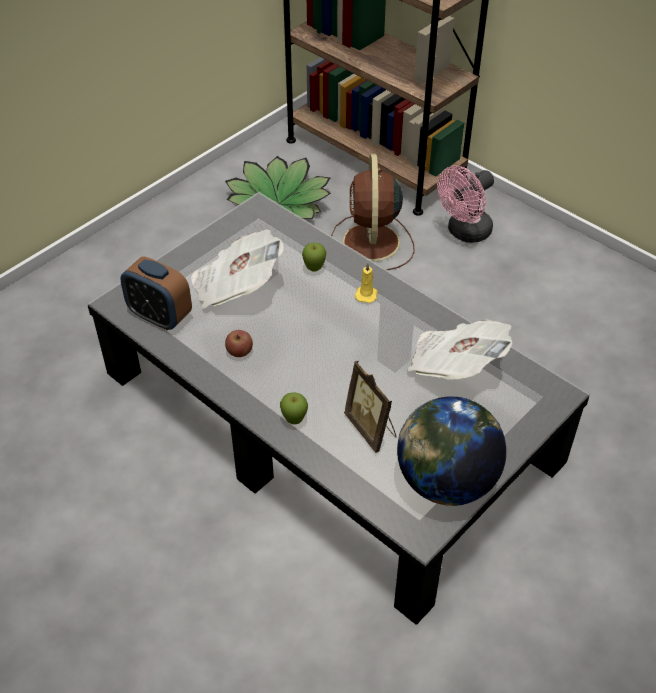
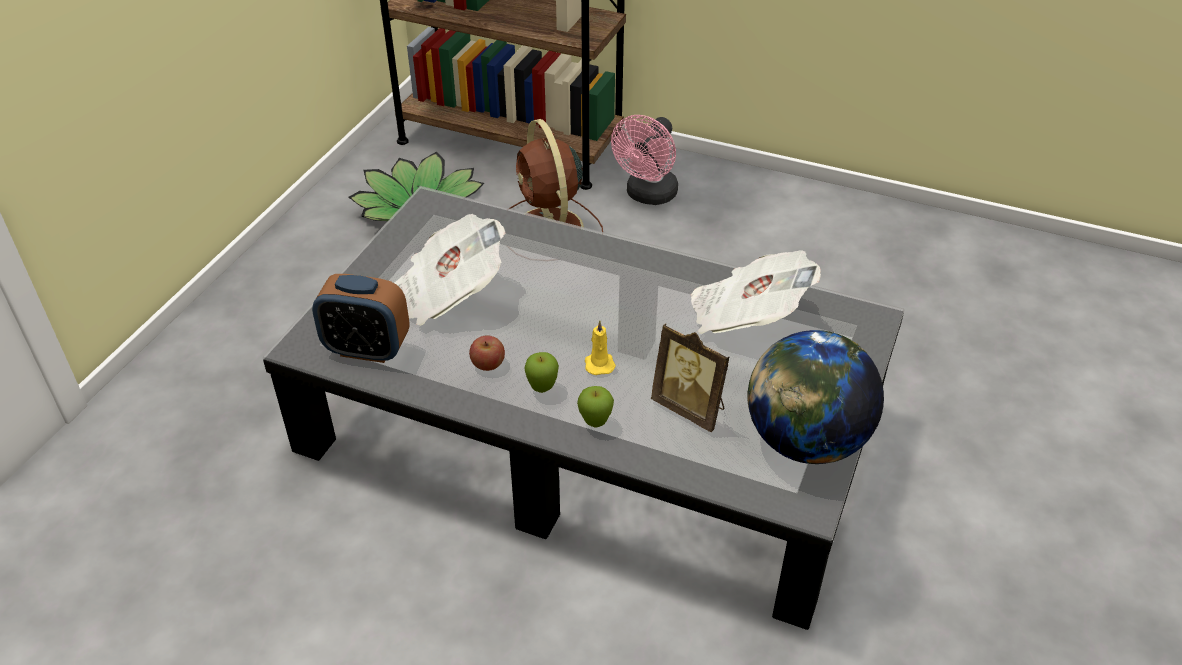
camera: 20 degrees left, 5 degrees down
apple [302,243,326,272] -> apple moved to [524,352,559,393]
yellow candle [355,263,378,303] -> yellow candle moved to [585,320,616,375]

